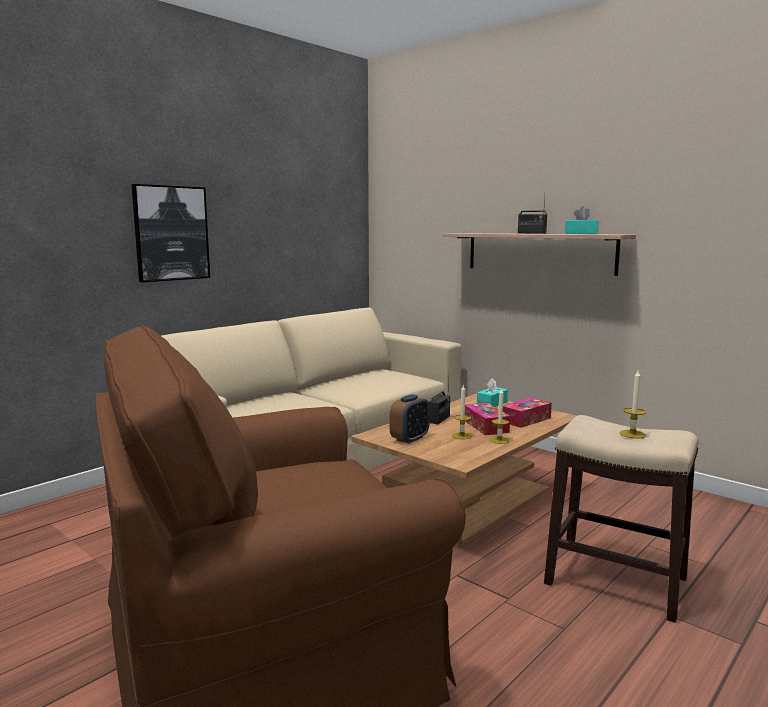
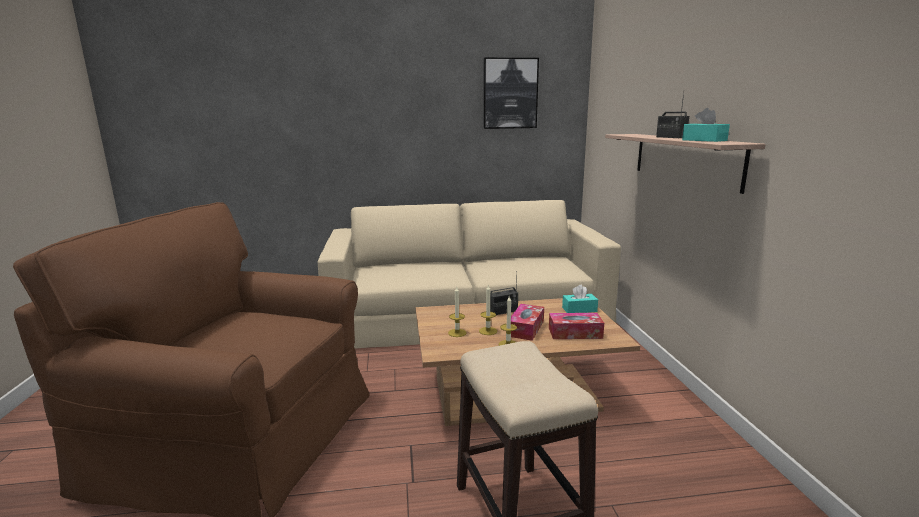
camera: 40 degrees right, 5 degrees up
picture [131,184,210,282] -> picture moved to [483,58,539,129]
alarm clock [390,394,430,444] -> none
candle [620,370,646,439] -> candle moved to [448,287,467,337]

